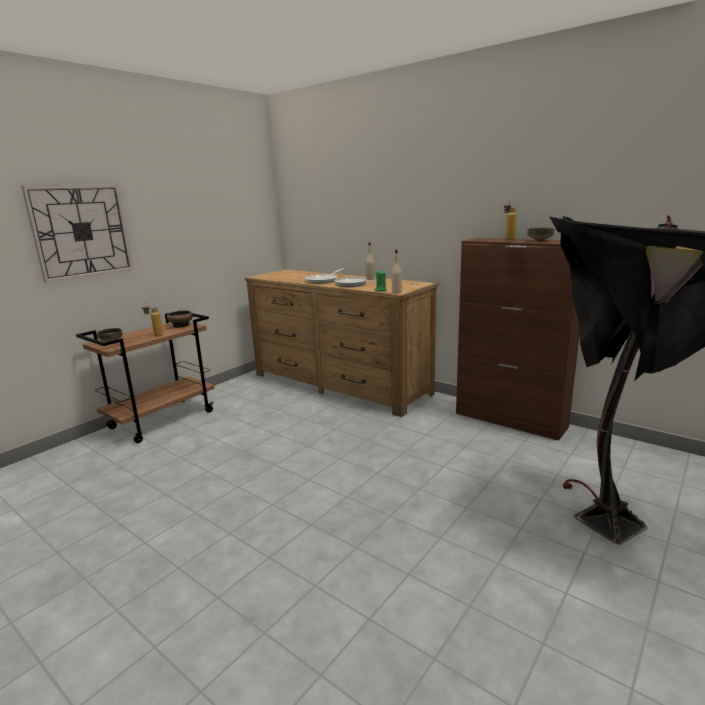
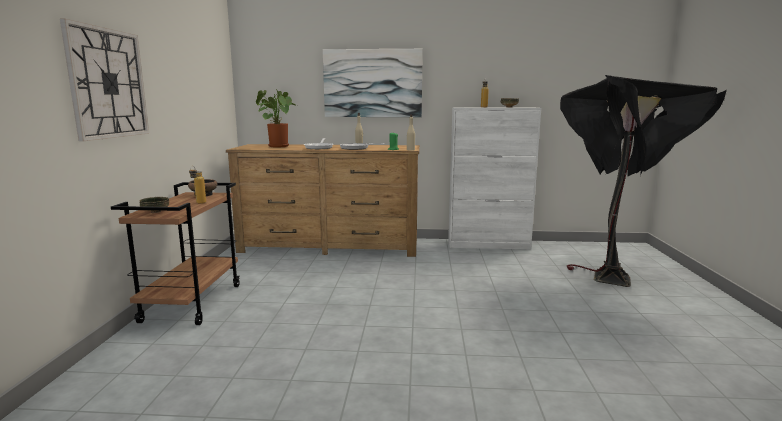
camera: 35 degrees left, 5 degrees down
brown cabinet [456,238,579,441] -> white cabinet [448,108,541,249]
none -> potted plant [256,89,297,147]
none -> picture [323,49,423,117]

